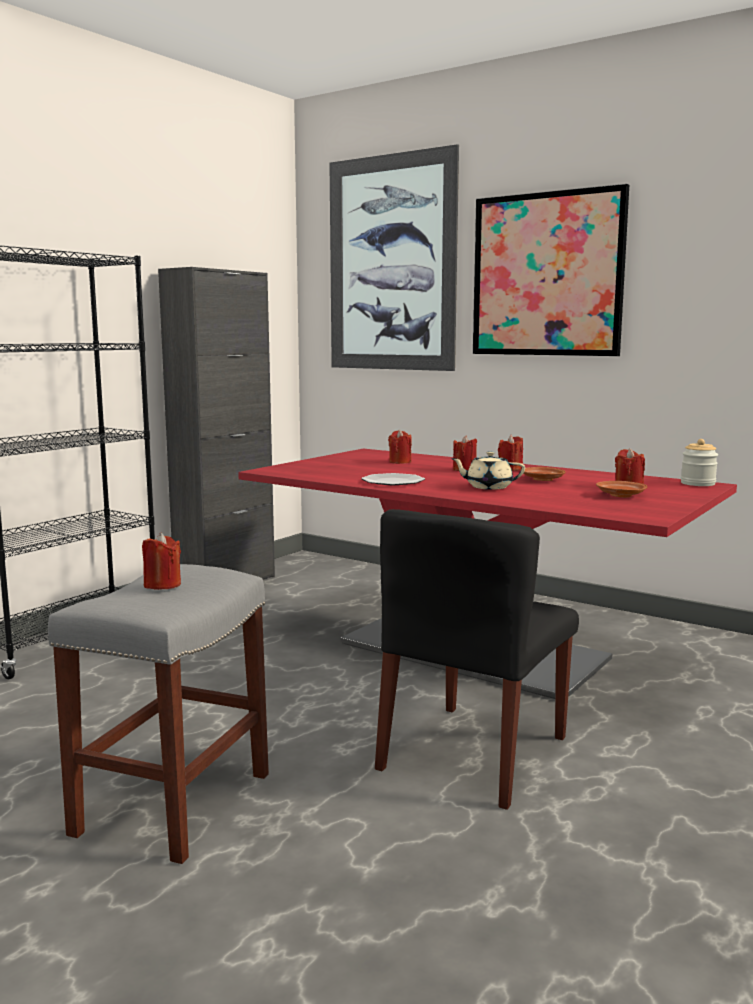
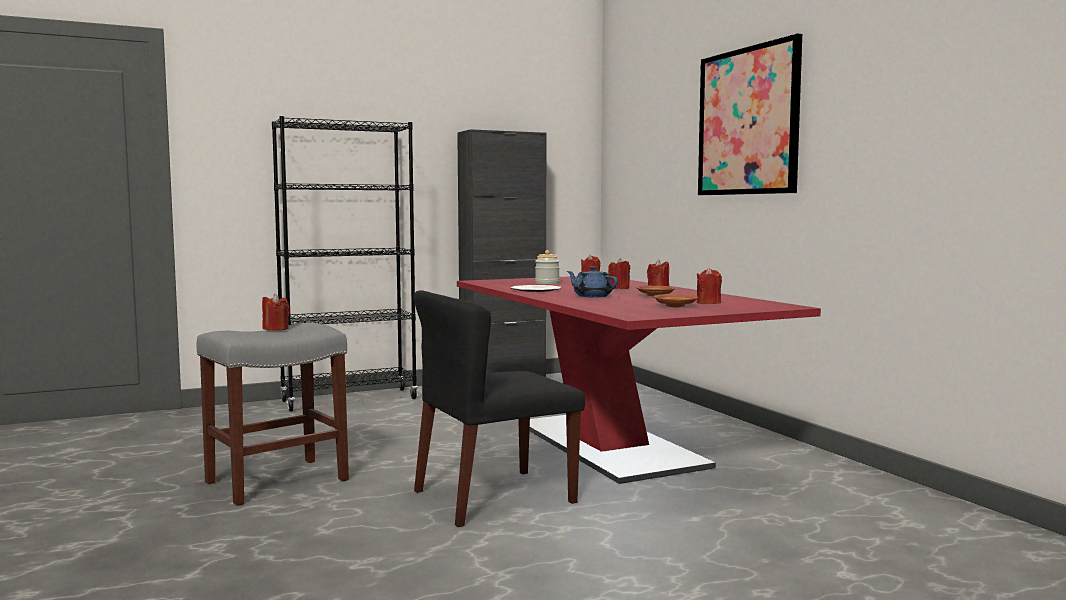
camera: 30 degrees right, 5 degrees down
picture [329,144,459,371] -> none
beige teapot [451,451,525,490] -> blue teapot [567,266,618,297]
jar [681,439,718,486] -> jar moved to [535,250,560,284]

